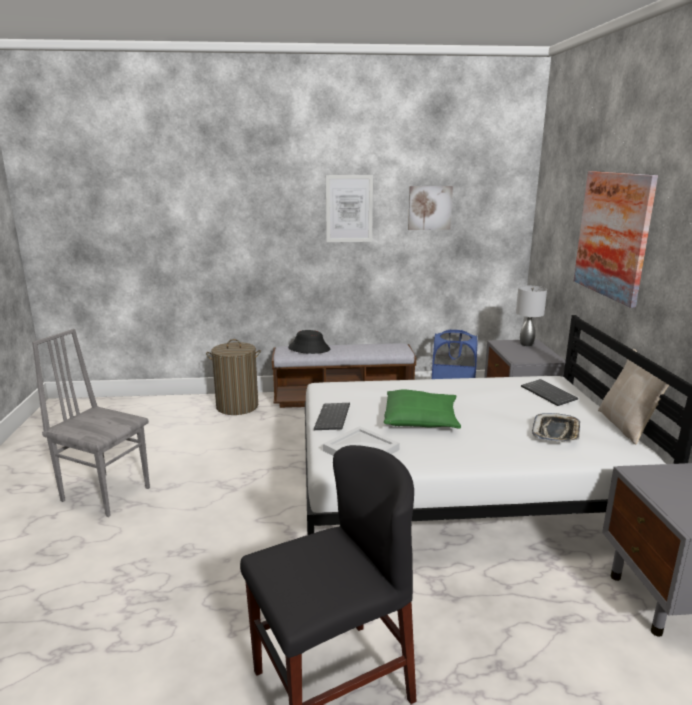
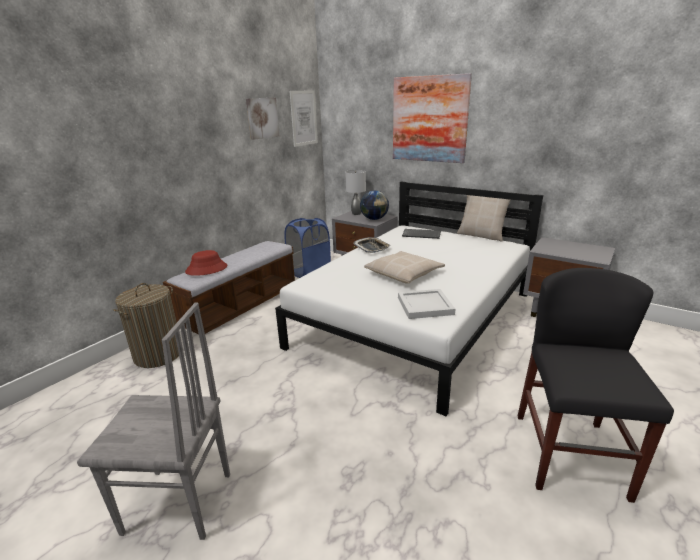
camera: 50 degrees left, 5 degrees up
grey chair [32,329,150,517] -> grey chair turned 150 degrees counterclockwise [77,302,230,540]
black hat [288,330,330,354] -> red hat [185,250,227,276]
keyboard [314,403,350,430] -> none
picture [326,175,373,242] -> picture moved to [290,90,318,147]
green pillow [384,390,461,428] -> beige pillow [364,251,445,283]
tray [532,413,580,442] -> tray moved to [354,237,391,253]
none -> globe [360,190,389,220]

